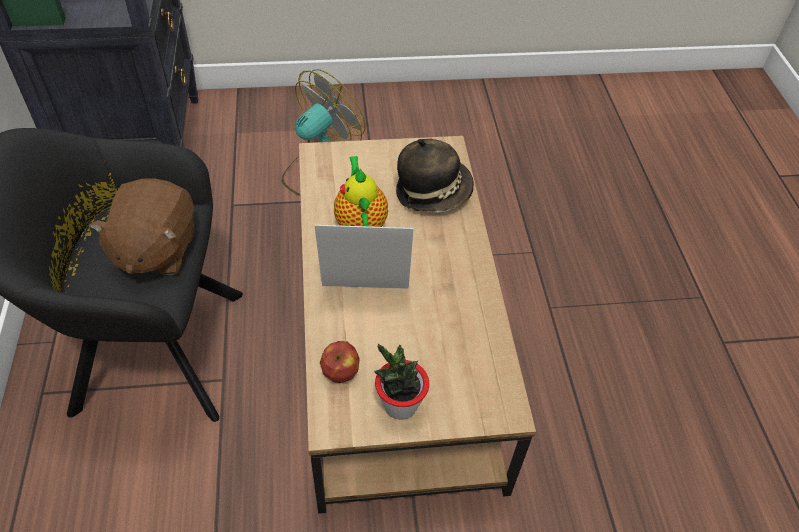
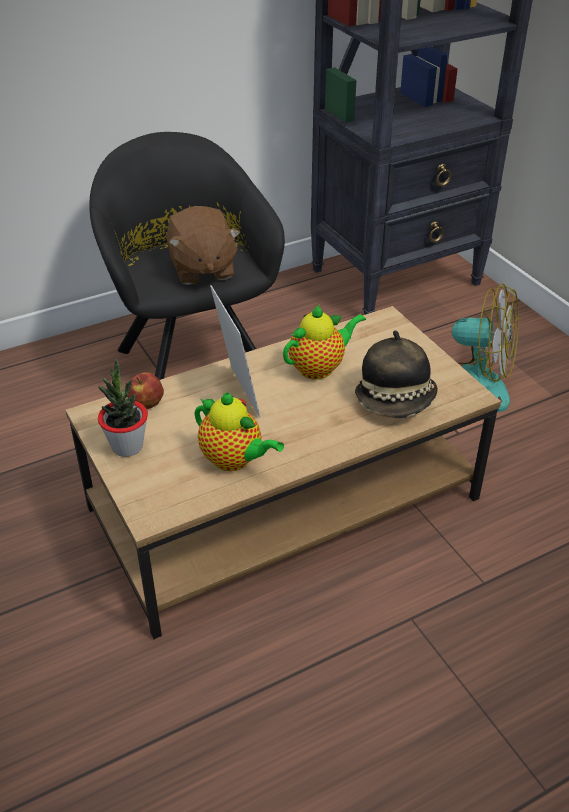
camera: 70 degrees right, 10 degrees down
brown plush toy [89,178,195,275] -> brown plush toy turned 90 degrees counterclockwise [167,206,240,285]
none -> teapot [194,392,284,471]

